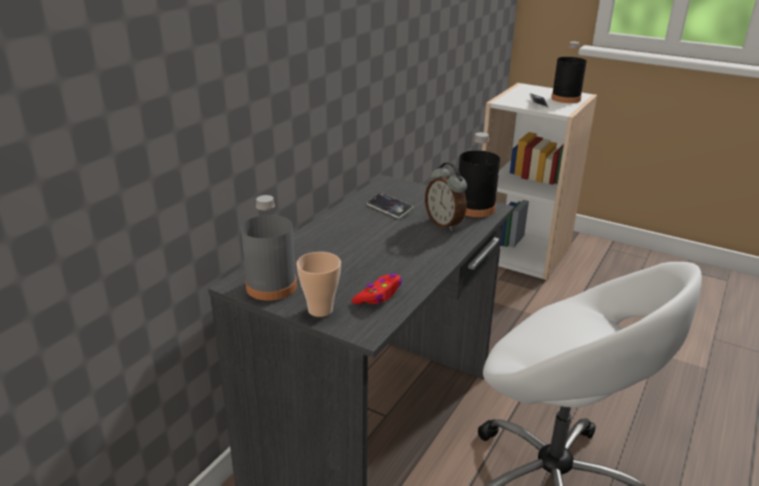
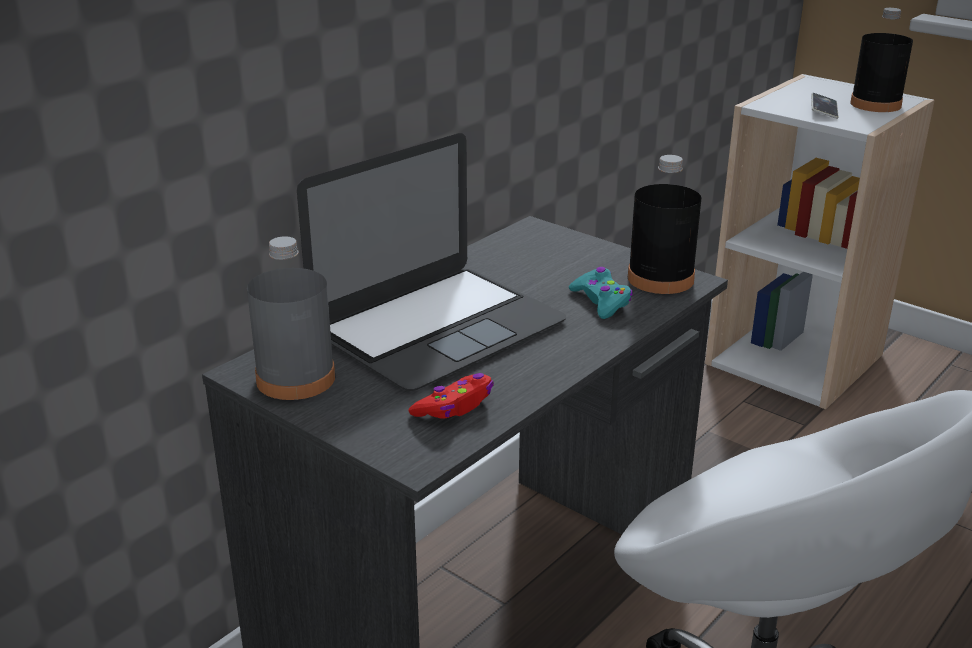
camera: 10 degrees right, 0 degrees up
cup [296,252,341,317] -> none
phone [367,193,413,218] -> none
alarm clock [425,162,467,231] -> turquoise game controller [569,267,633,319]
none -> laptop [297,133,566,391]

